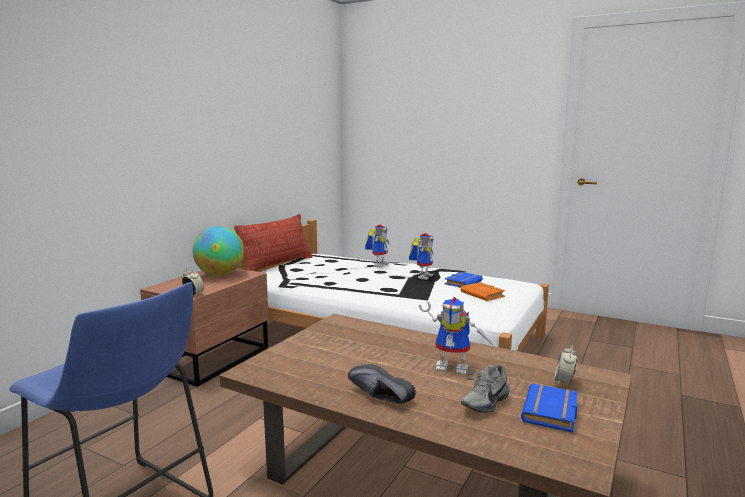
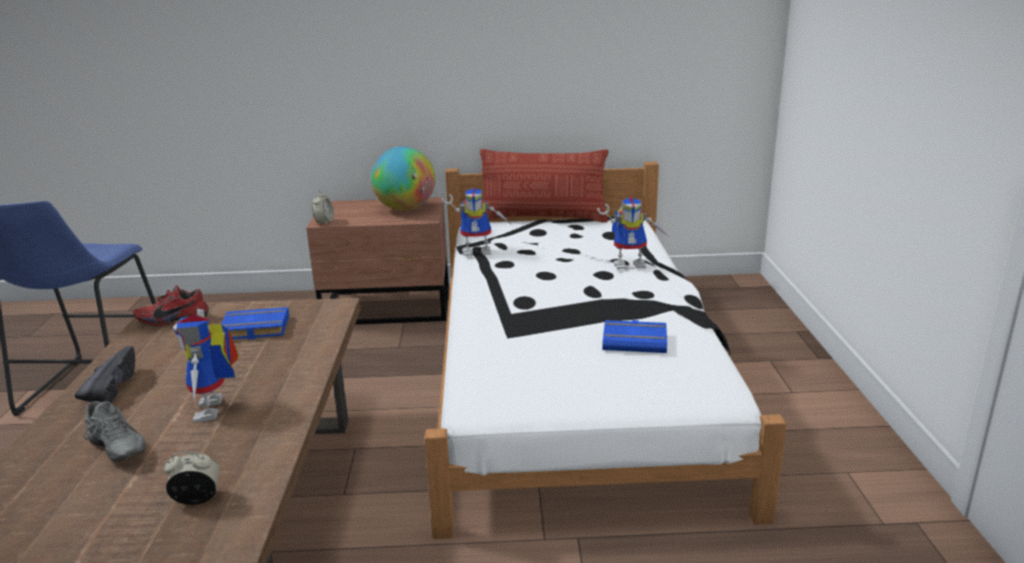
camera: 60 degrees right, 10 degrees up
toy robot [409,233,434,280] -> toy robot moved to [441,188,512,256]
orange book [461,282,505,301] -> none
grey shoe [461,365,510,413] -> grey shoe turned 150 degrees counterclockwise [83,401,146,462]
blue book [521,383,577,432] -> blue book moved to [221,307,289,340]
none -> red shoe [133,285,209,327]

